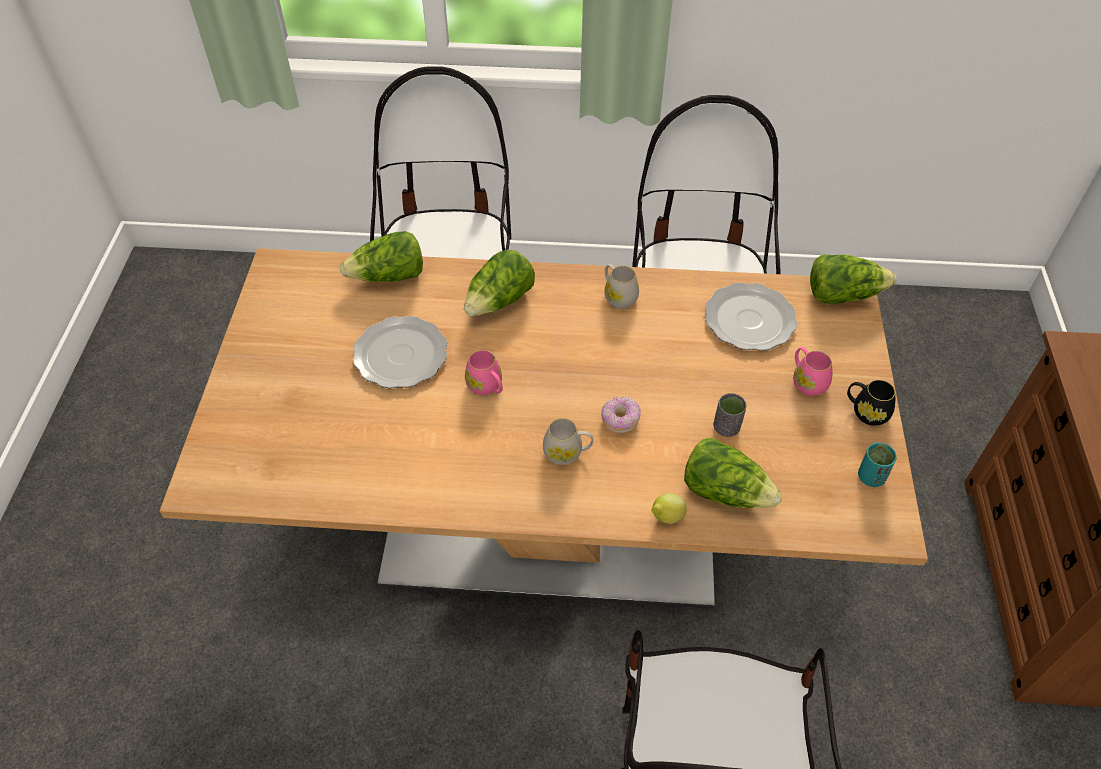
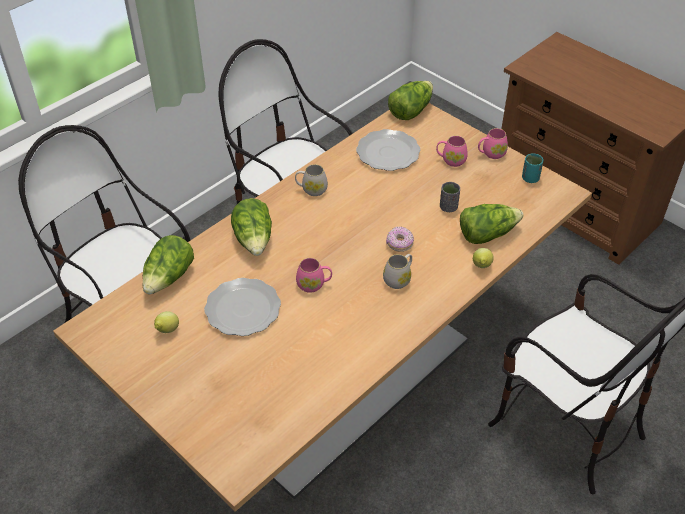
camera: 50 degrees left, 5 degrees down
black mug [847,380,895,426] -> pink mug [478,128,508,159]
none -> lemon [154,311,179,333]

